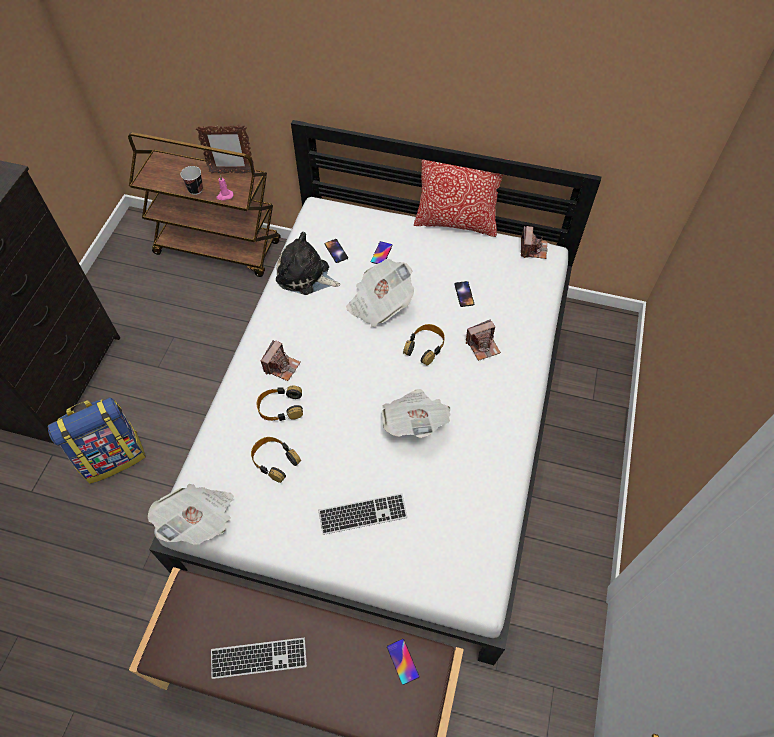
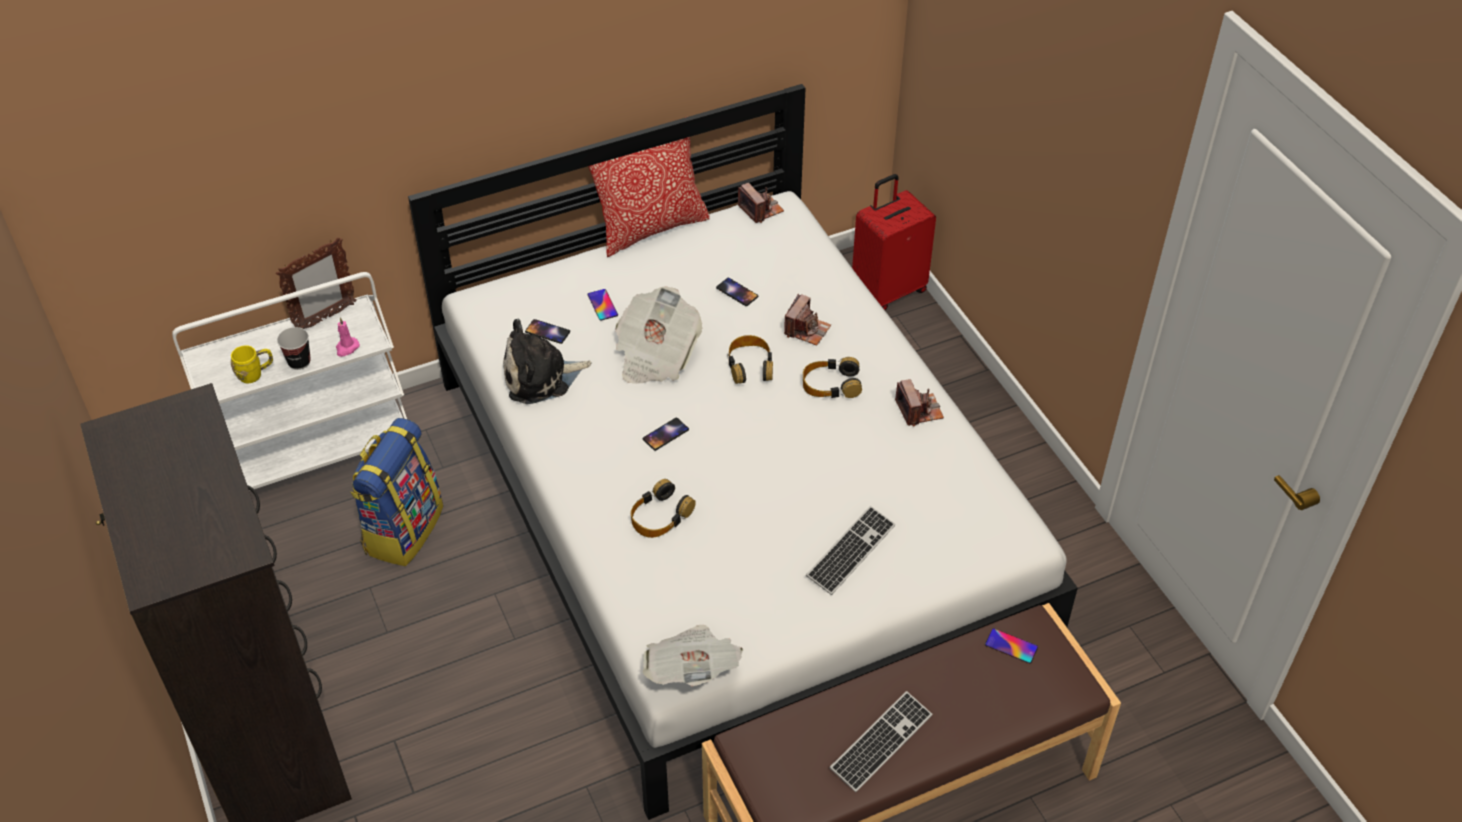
camera: 40 degrees left, 10 degrees down
backpack [48,397,146,484] -> backpack moved to [350,418,443,566]
brown cart [128,132,281,277] -> white cart [172,272,407,491]
headphones [251,437,301,483] -> headphones moved to [803,357,862,398]
camera [261,340,301,381] -> camera moved to [895,379,944,427]
newspaper [382,389,451,438] -> none
none -> yellow mug [230,345,273,383]
none -> phone [643,418,689,451]
none -> red suitcase [852,174,936,310]

